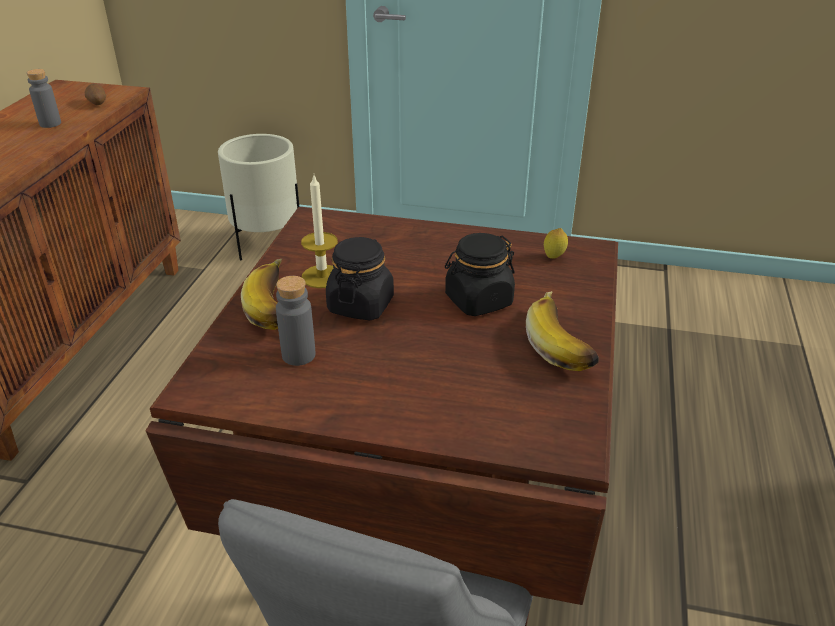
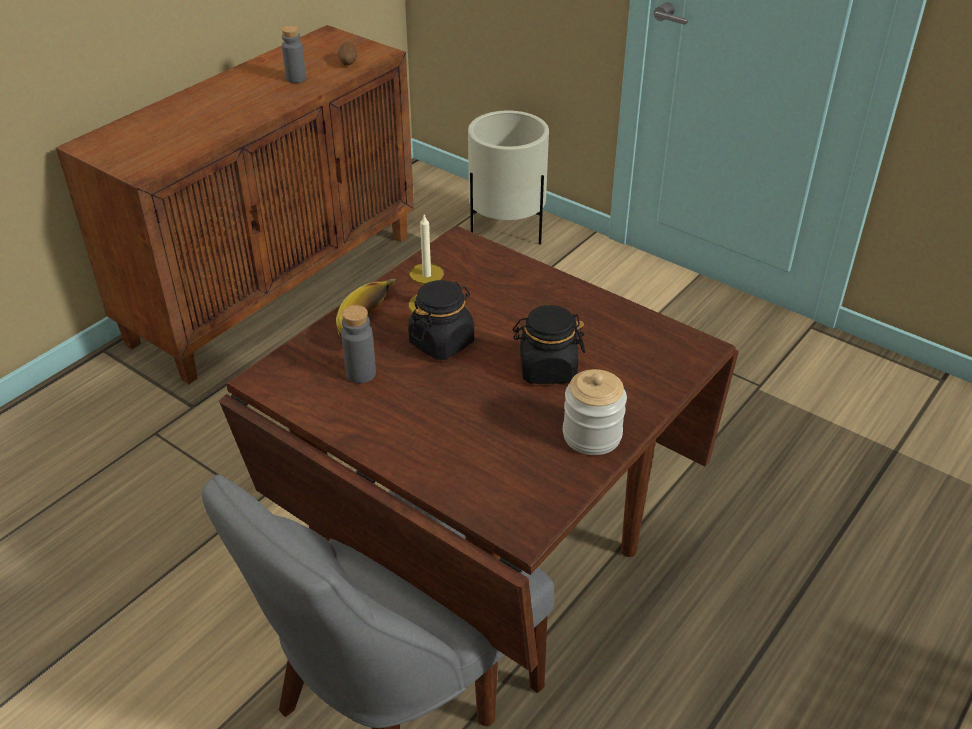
camera: 25 degrees right, 5 degrees up
banana [526,291,599,371] -> jar [563,369,627,455]
lemon [544,228,568,259] -> none

